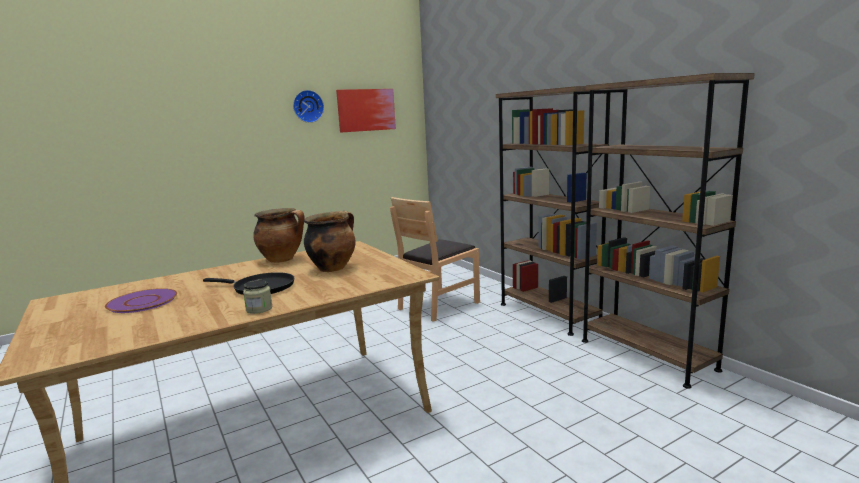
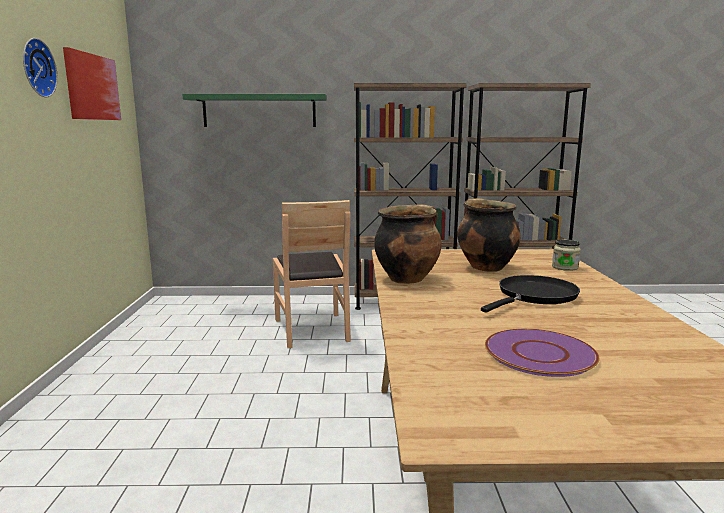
camera: 60 degrees left, 0 degrees up
jar [243,280,272,314] -> jar moved to [552,239,581,271]
none -> green shelf [183,94,327,127]

